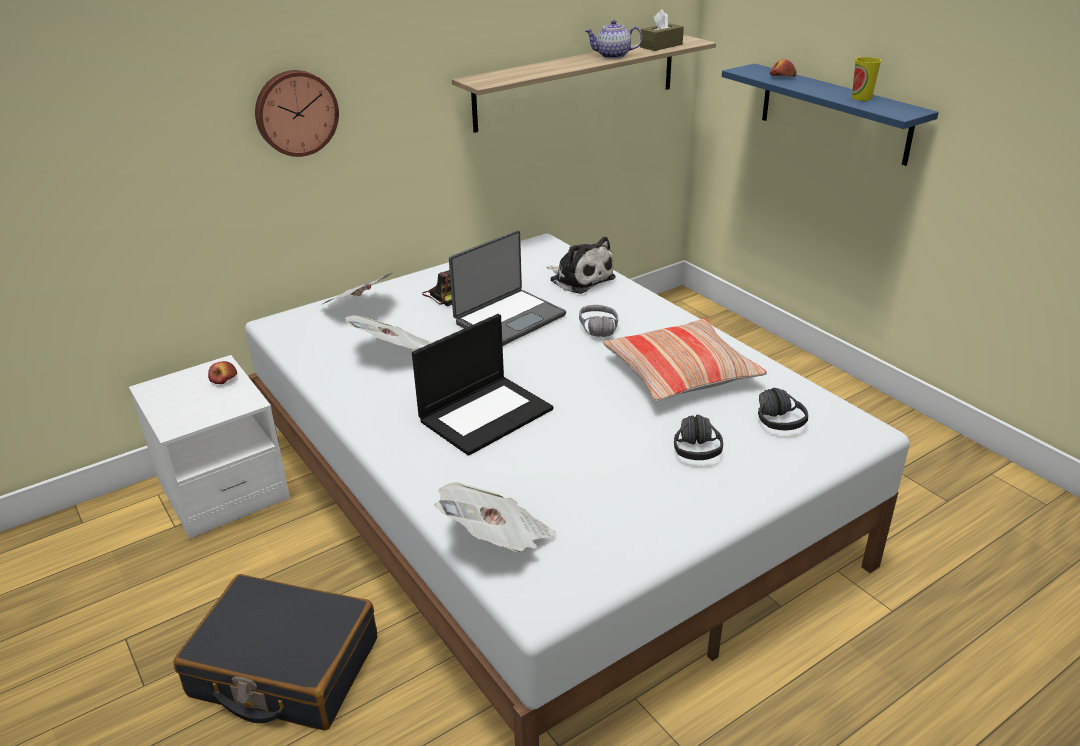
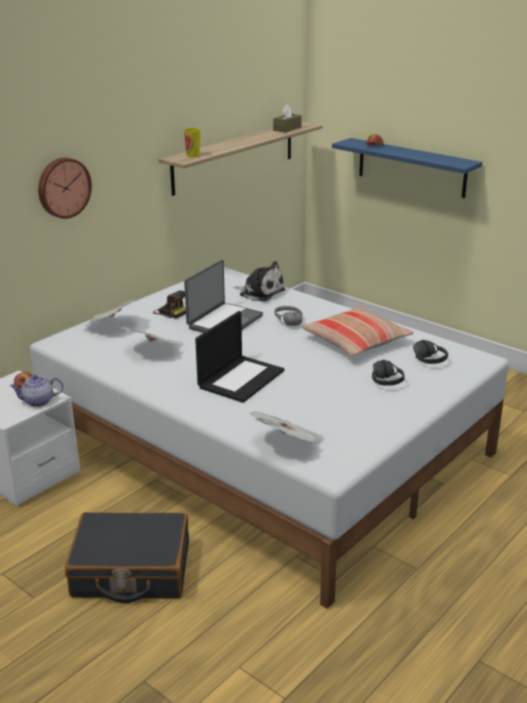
camera: 15 degrees left, 5 degrees down
teapot [585,20,643,59] -> teapot moved to [10,375,63,407]
cup [852,57,881,101] -> cup moved to [184,128,200,157]

